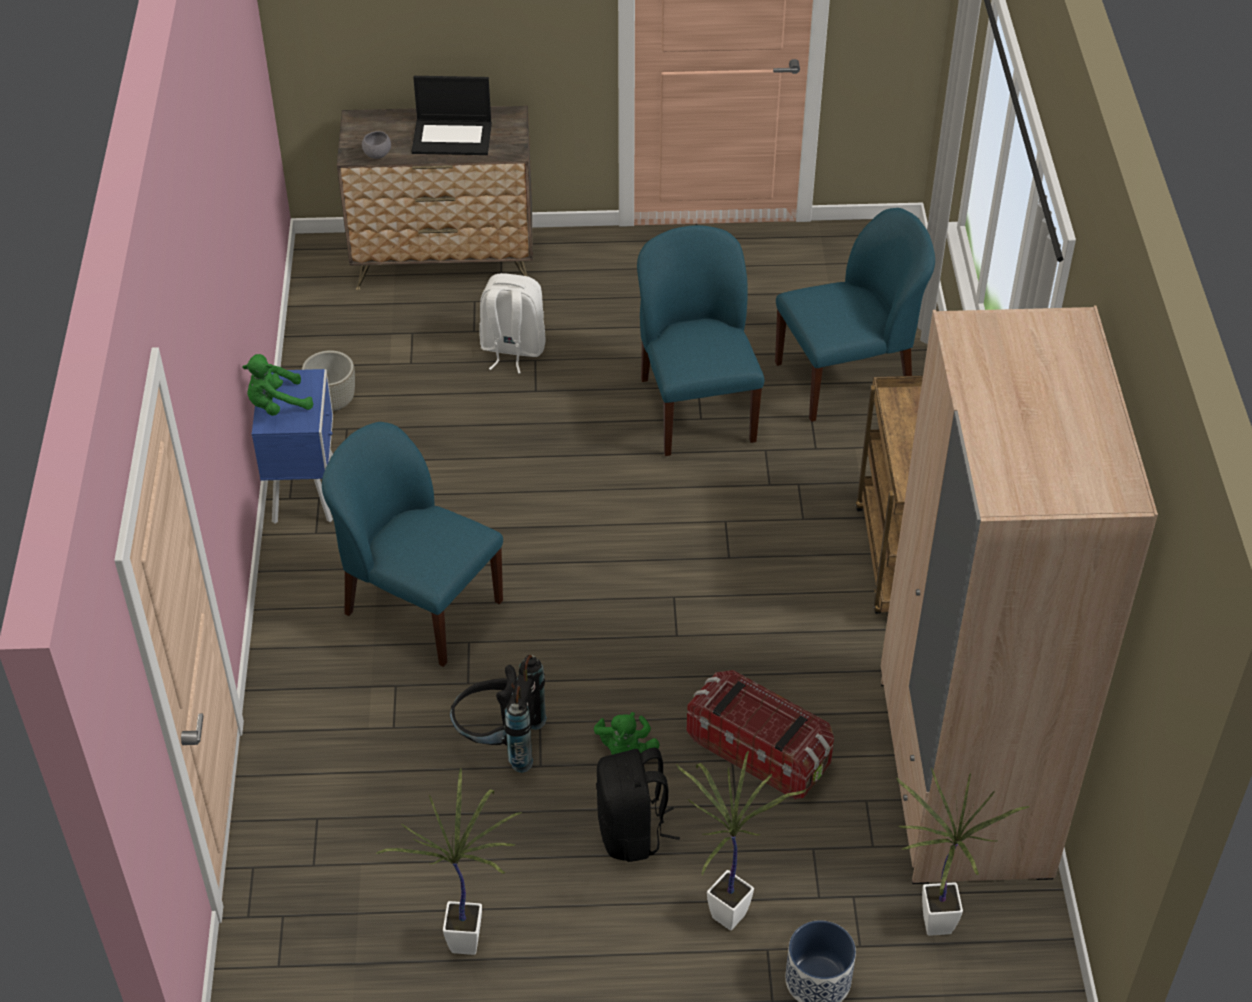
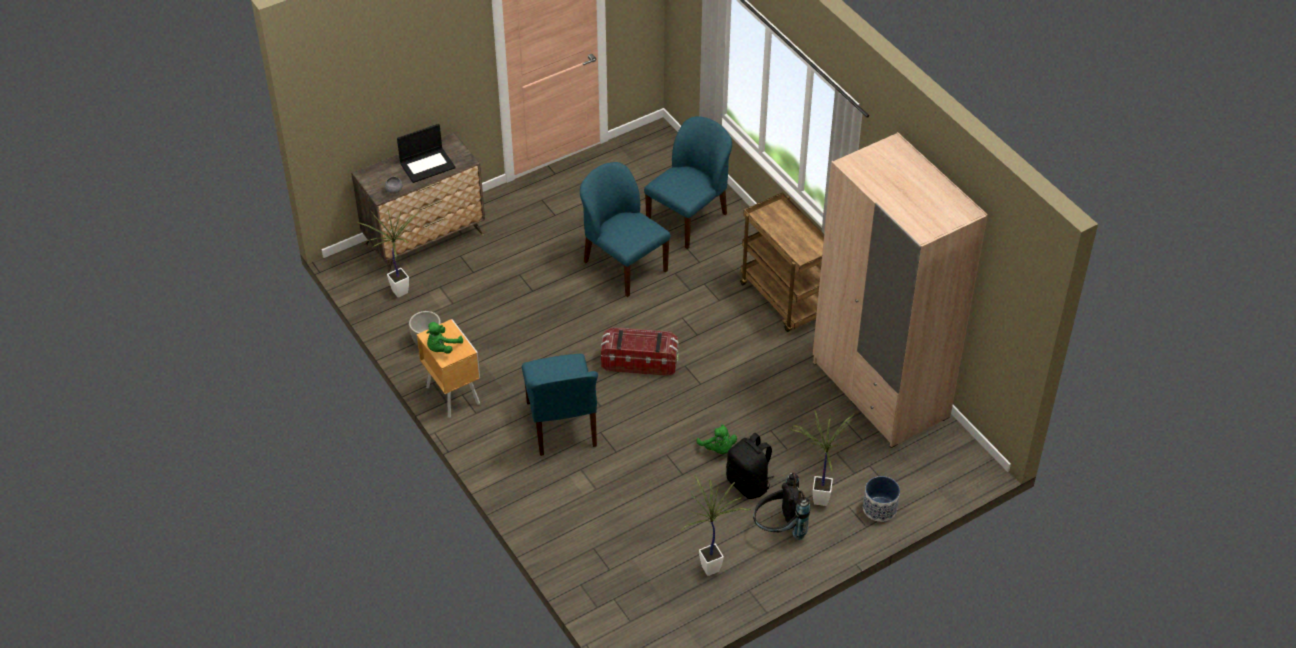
camera: 30 degrees left, 0 degrees up
blue nightstand [252,369,333,524] -> brown nightstand [417,319,480,418]
blue chair [322,422,503,667] -> blue chair turned 105 degrees counterclockwise [522,354,598,456]
black backpack [450,655,547,773] -> black backpack moved to [753,473,810,540]
white backpack [479,273,546,374] -> none
storage box [686,670,834,800] -> storage box moved to [600,327,679,376]
potted plant [896,768,1029,936] -> potted plant moved to [358,209,419,298]

